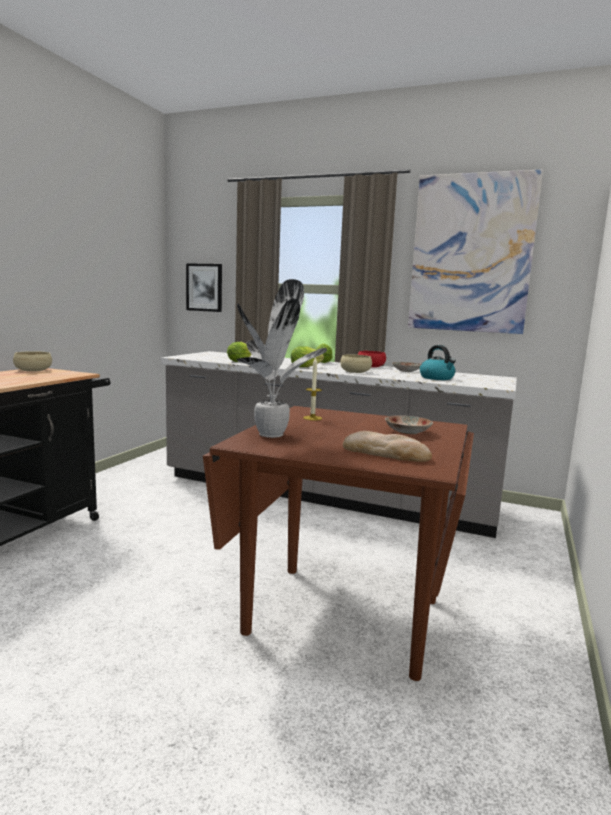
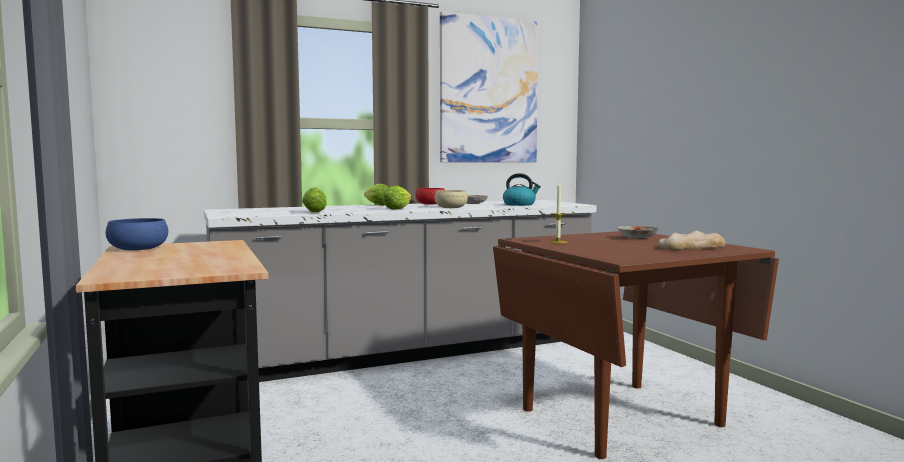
camera: 45 degrees left, 5 degrees down
beige bowl [13,351,52,372] -> blue bowl [106,218,168,250]
picture [186,263,222,312] -> none
potted plant [237,279,327,438] -> none

